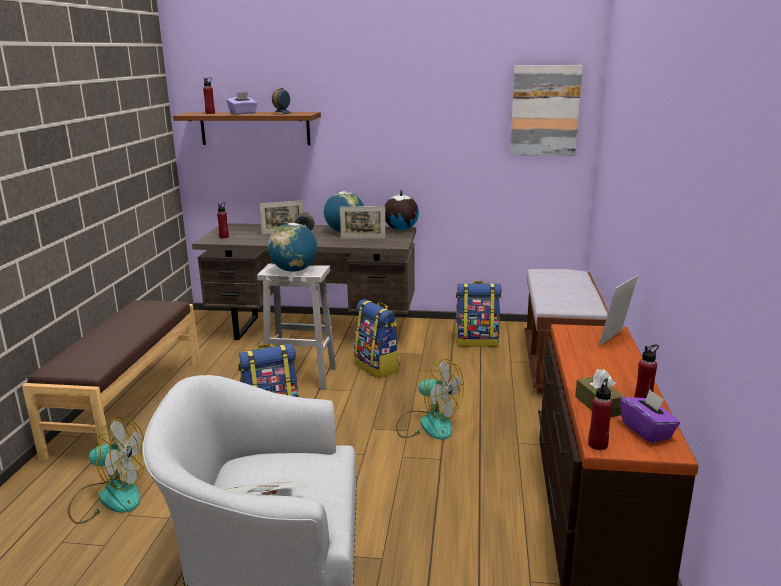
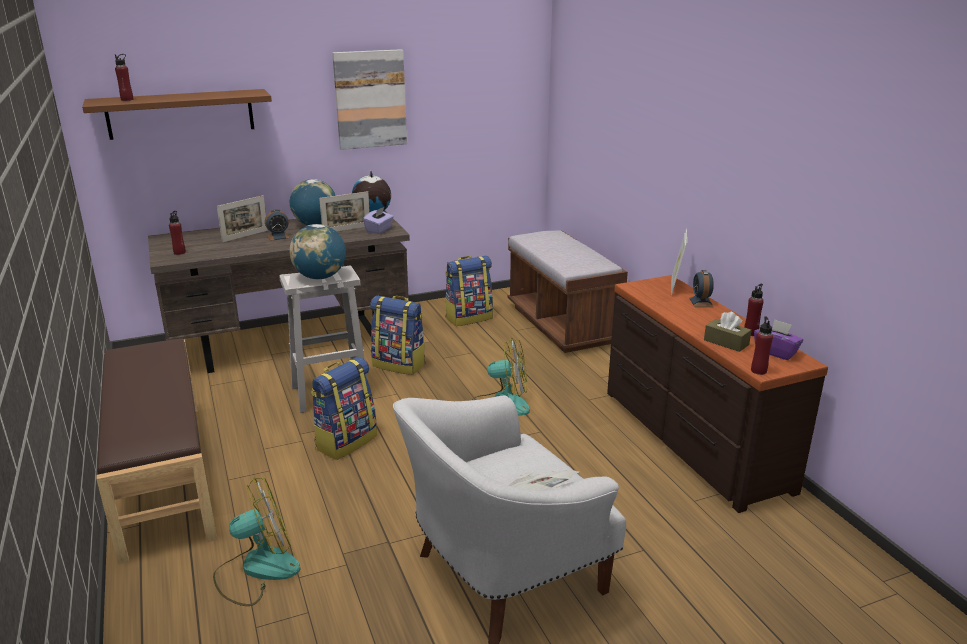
camera: 30 degrees left, 5 degrees up
purple tissue box [227,92,257,115] -> purple tissue box moved to [363,207,394,234]
alarm clock [272,88,292,115] -> alarm clock moved to [689,270,714,307]
picture [510,65,583,156] -> picture moved to [332,49,407,150]

